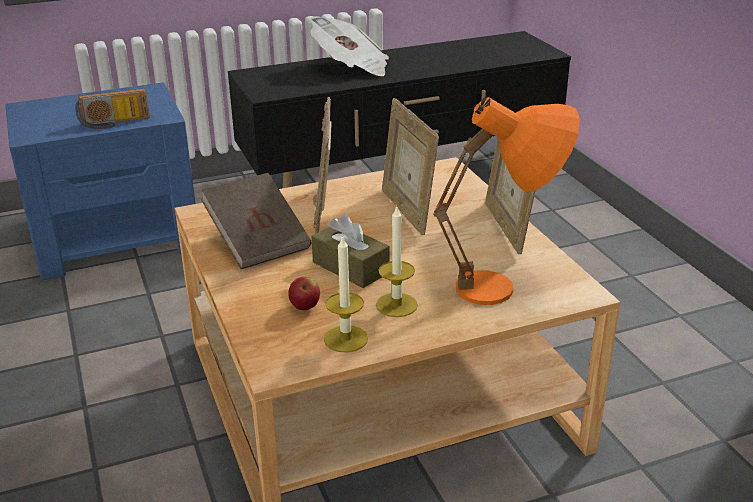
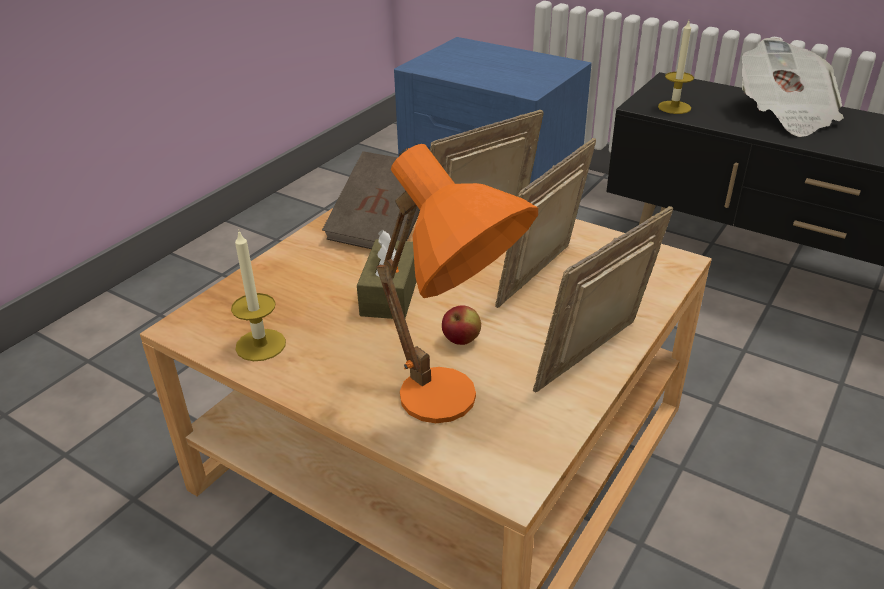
camera: 55 degrees right, 5 degrees up
radio [75,88,150,129] -> none
apple [288,277,320,310] -> apple moved to [442,305,481,345]
candle [376,207,418,317] -> candle moved to [658,21,694,114]

